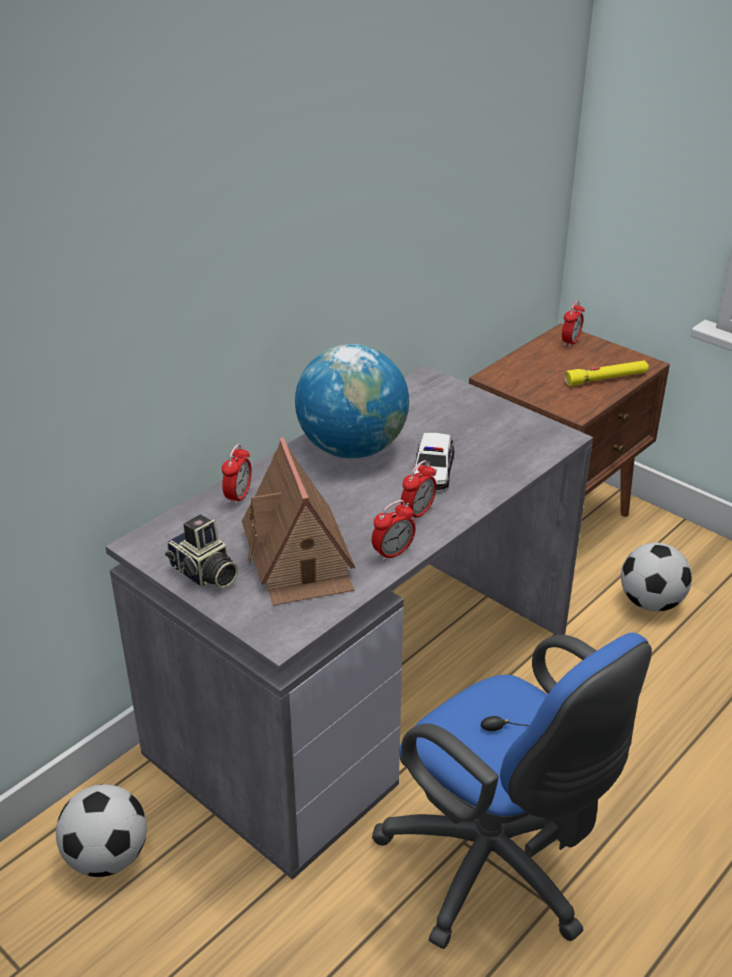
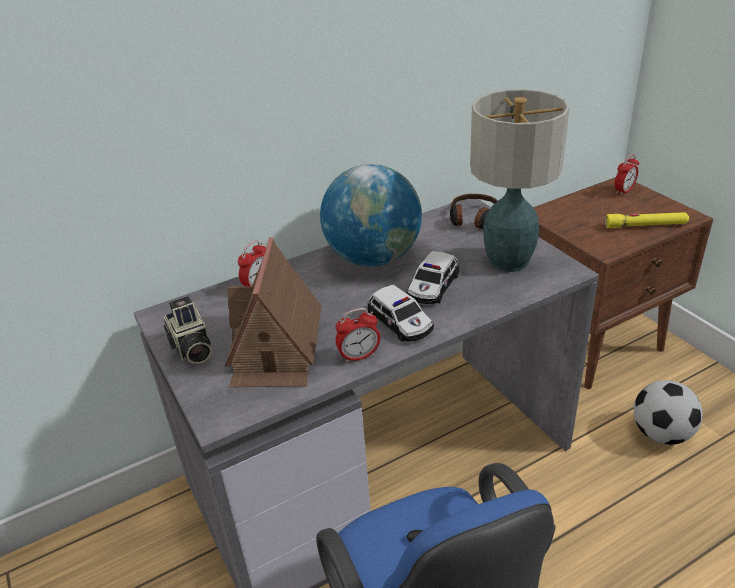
camera: 20 degrees right, 0 degrees up
football [56,784,147,877] -> none
alarm clock [401,460,436,521] -> toy car [368,285,434,342]
none -> headphones [450,194,498,229]
none -> table lamp [470,89,569,272]

